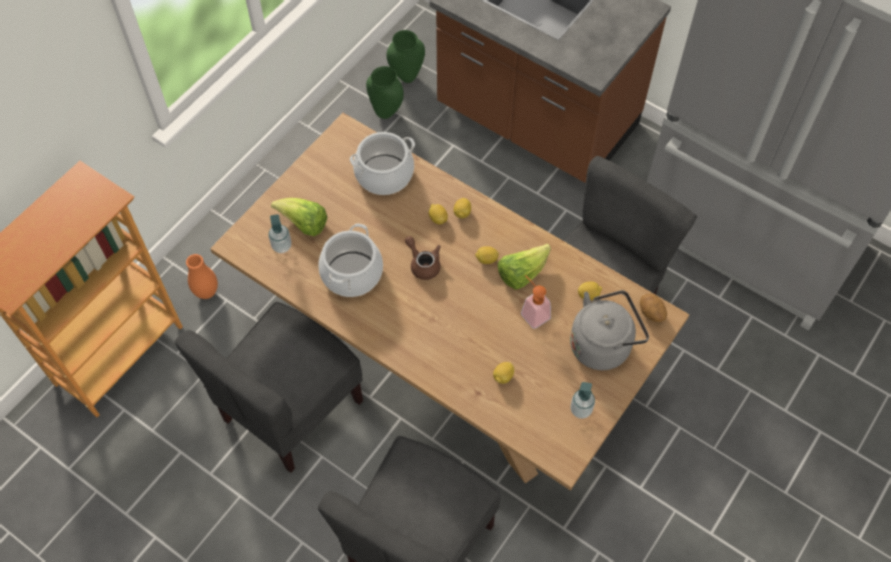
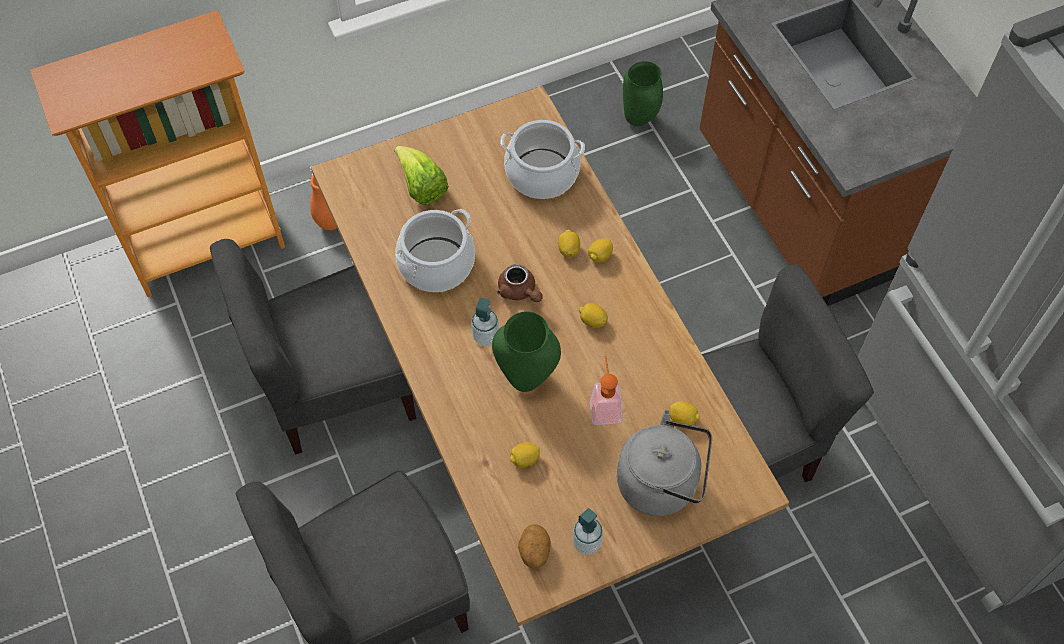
camera: 30 degrees right, 0 degrees up
soap dispenser [268,214,292,253] -> soap dispenser moved to [471,297,499,346]
green vase [387,30,425,83] -> green vase moved to [492,311,561,392]
brown teapot [405,236,441,280] -> brown teapot turned 150 degrees clockwise [497,264,543,302]
lettuce [498,244,551,289] -> none
potato [640,294,667,322] -> potato moved to [518,524,551,569]

